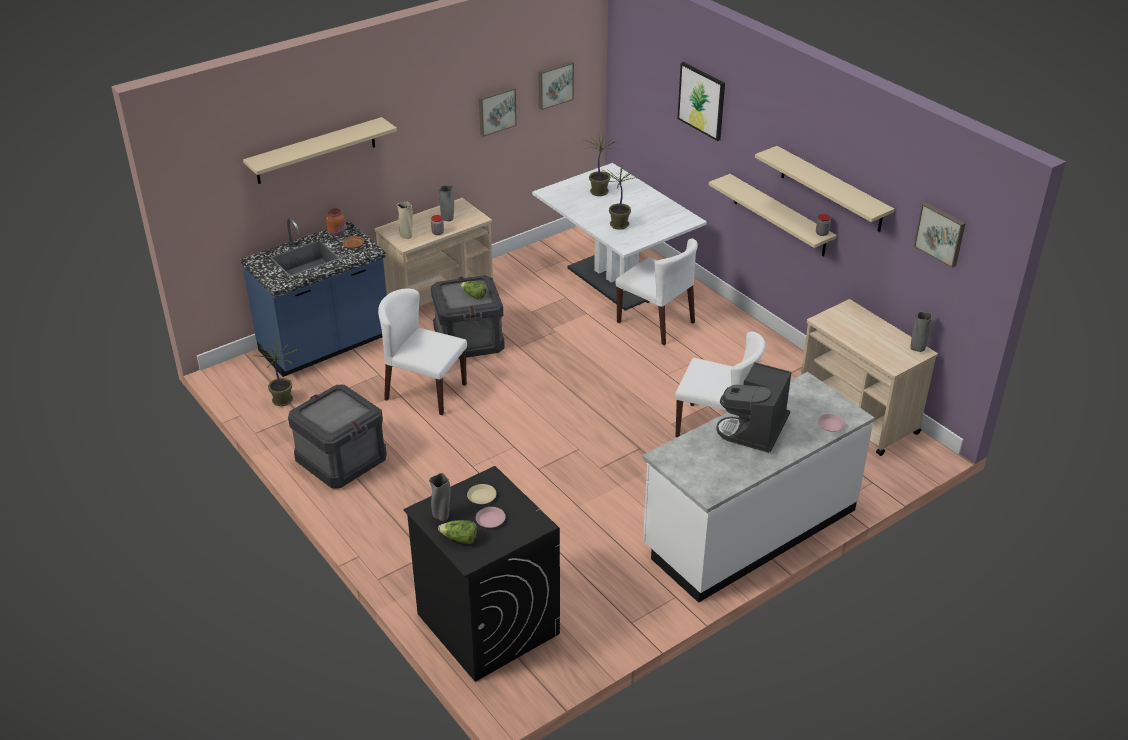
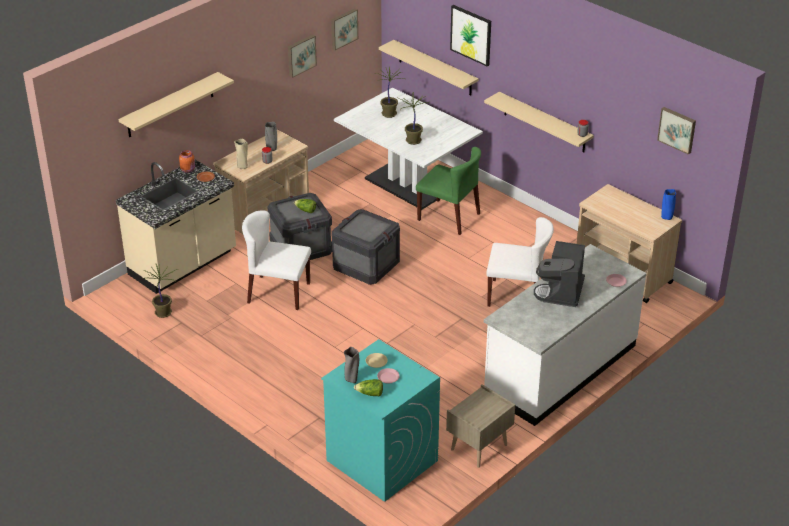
camera: 10 degrees left, 0 degrees up
blue counter [240,218,387,377] -> beige counter [116,160,236,294]
crate [288,385,387,488] -> crate moved to [332,209,400,285]
black washing machine [403,466,560,682] -> turquoise washing machine [321,339,440,502]
white chair [615,239,698,345] -> green chair [416,147,481,235]
beige shelf [755,146,894,232] -> beige shelf moved to [379,40,478,96]
grey vase [910,312,932,352] -> blue vase [661,189,676,220]
none -> beige nightstand [446,384,515,468]

